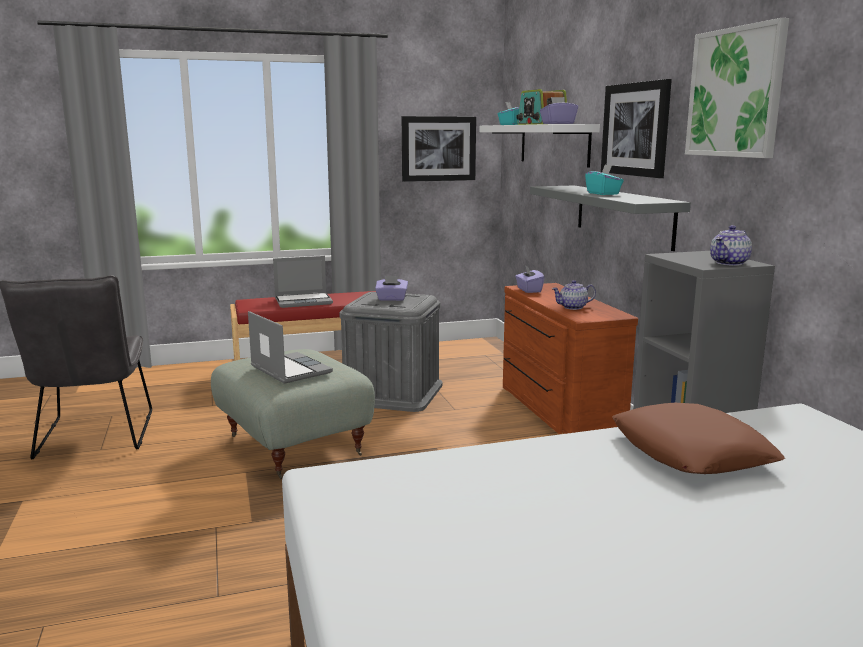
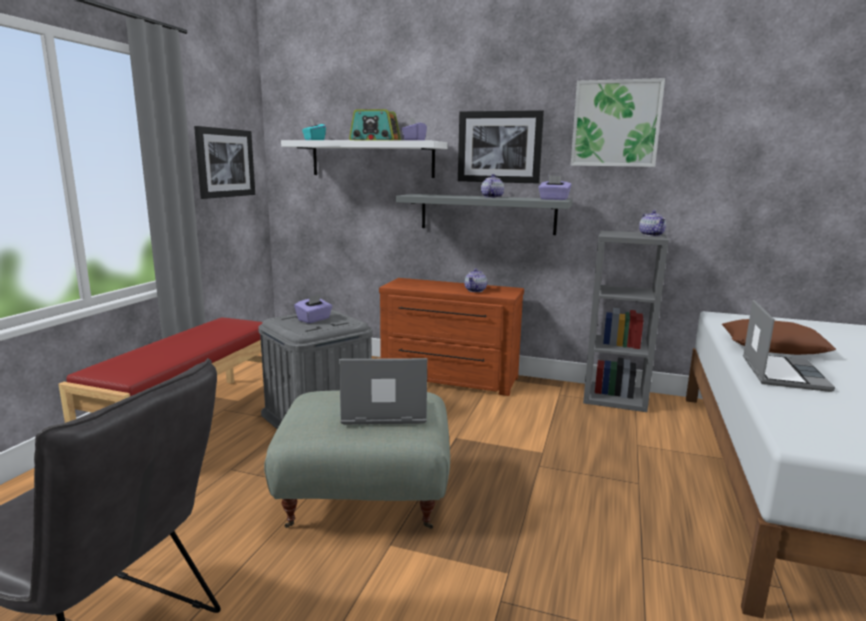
camera: 55 degrees left, 0 degrees up
laptop [273,256,333,308] -> laptop moved to [743,300,835,392]
purple tissue box [515,265,544,293] -> purple tissue box moved to [538,175,572,200]
turquoise tissue box [585,164,624,195] -> teapot [481,174,504,198]

